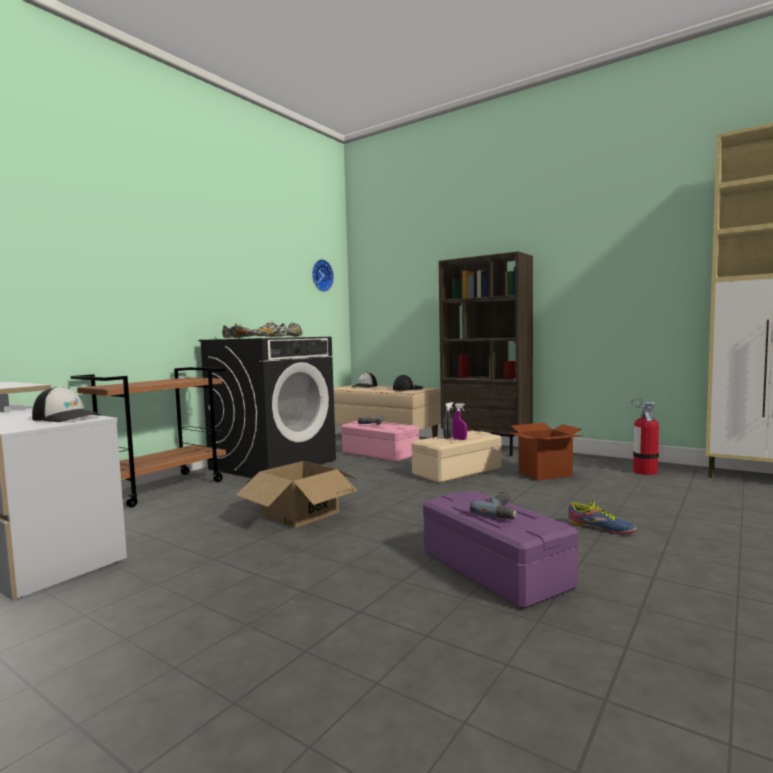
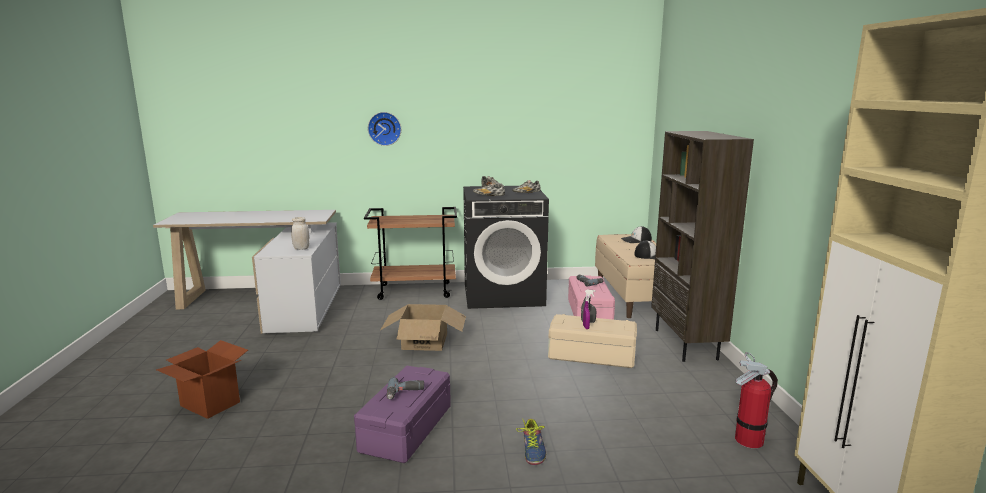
camera: 50 degrees right, 10 degrees up
cap [32,387,102,422] -> white jar [291,217,309,250]
wall clock [312,259,334,292] -> wall clock moved to [368,112,401,146]
cardboard box [510,423,584,481] -> cardboard box moved to [156,340,248,419]

